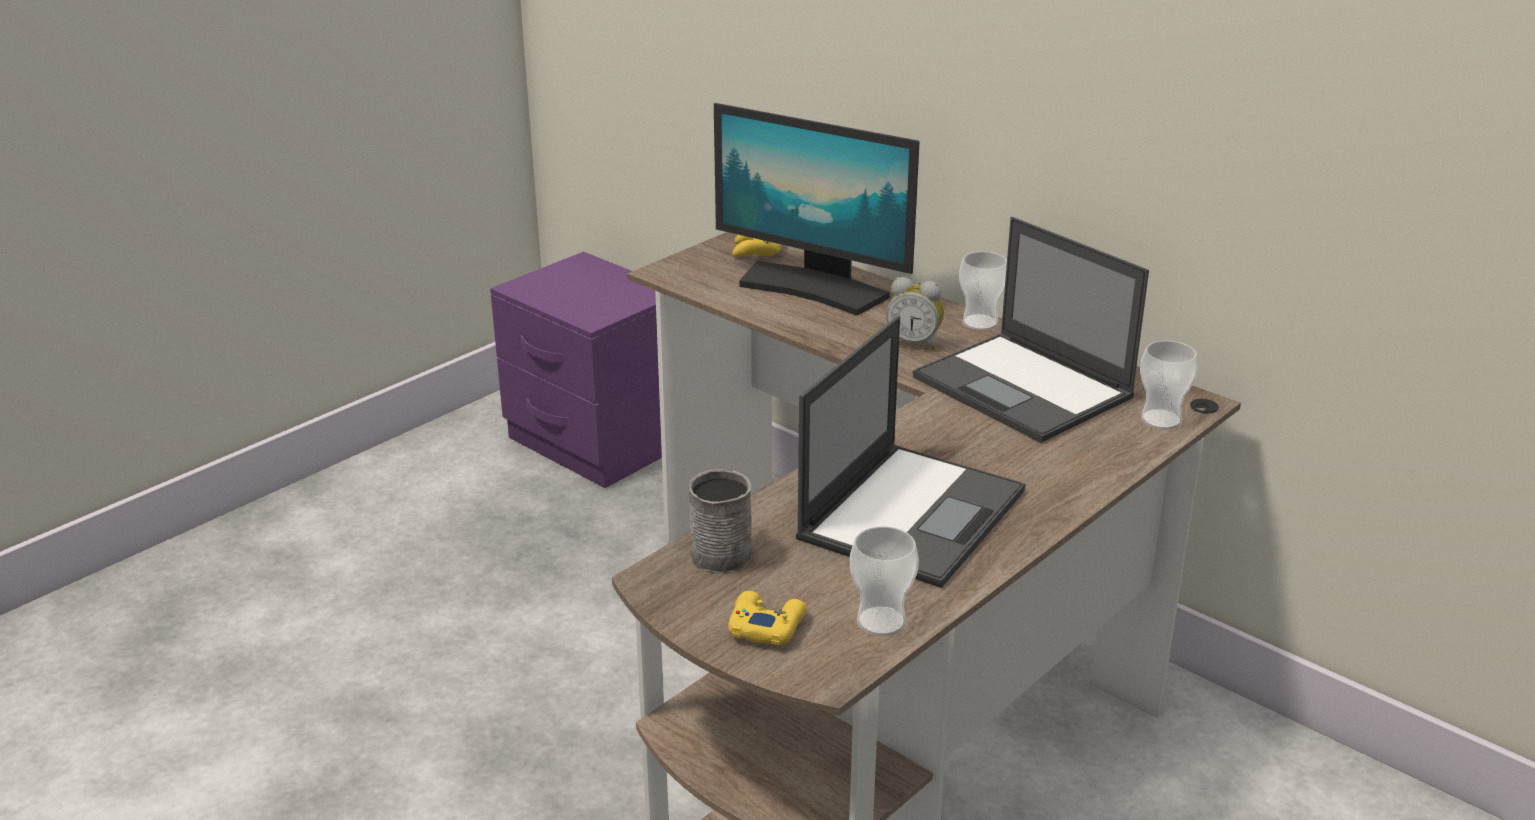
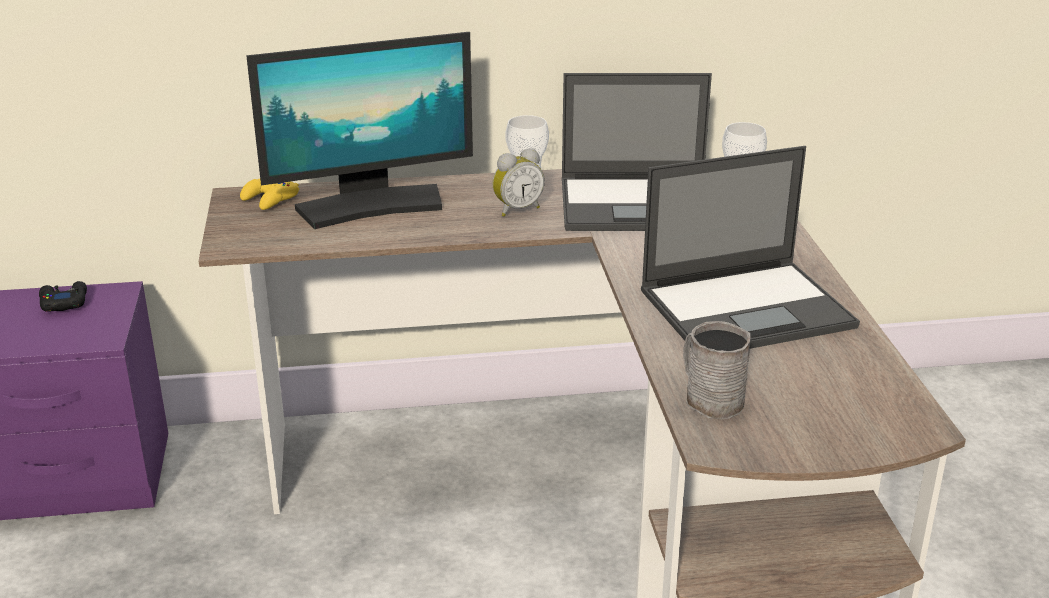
camera: 50 degrees left, 0 degrees up
yellow game controller [728,591,807,645] -> none
laptop [796,316,1026,588] -> laptop turned 90 degrees clockwise [641,146,860,349]
cup [850,527,919,636] -> none
none -> black game controller [39,281,87,312]

